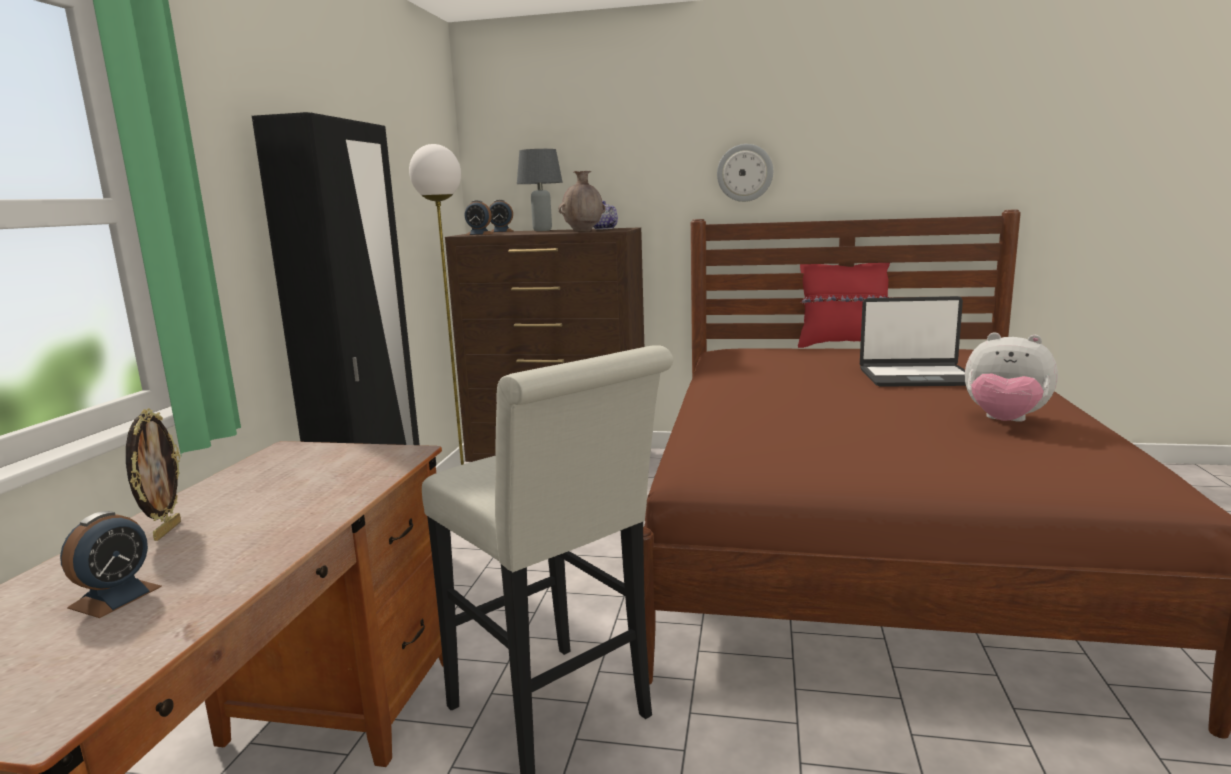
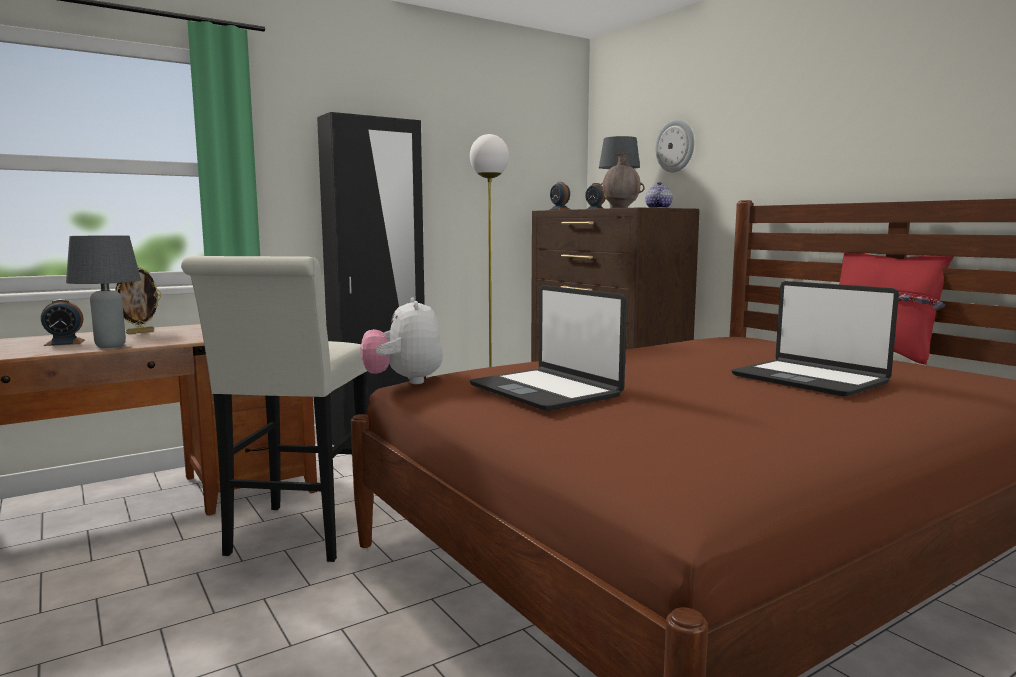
camera: 45 degrees right, 5 degrees down
wall clock [717,144,773,202] -> wall clock moved to [655,120,694,172]
plush toy [965,332,1058,422] -> plush toy moved to [360,297,443,384]
none -> grey table lamp [66,235,141,348]
none -> laptop [470,285,627,411]

